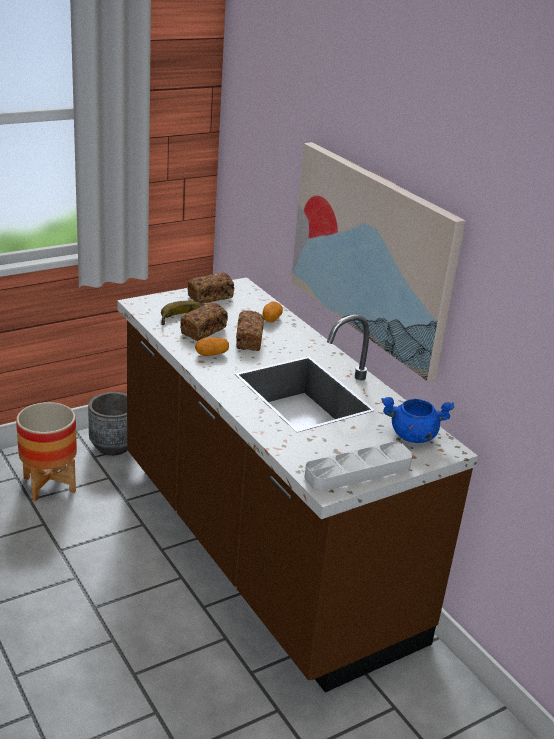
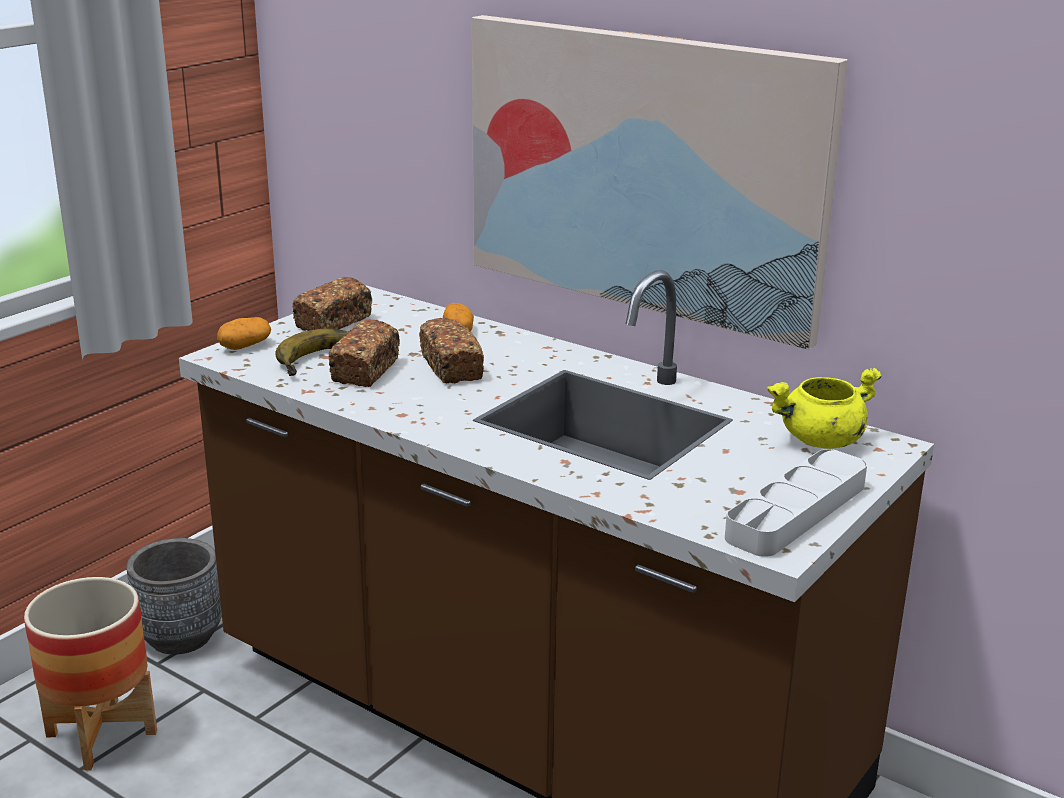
camera: 20 degrees left, 5 degrees down
potato [195,337,229,356] -> potato moved to [217,317,271,350]
blue cooking pot [381,397,454,443] -> yellow cooking pot [767,368,882,449]

